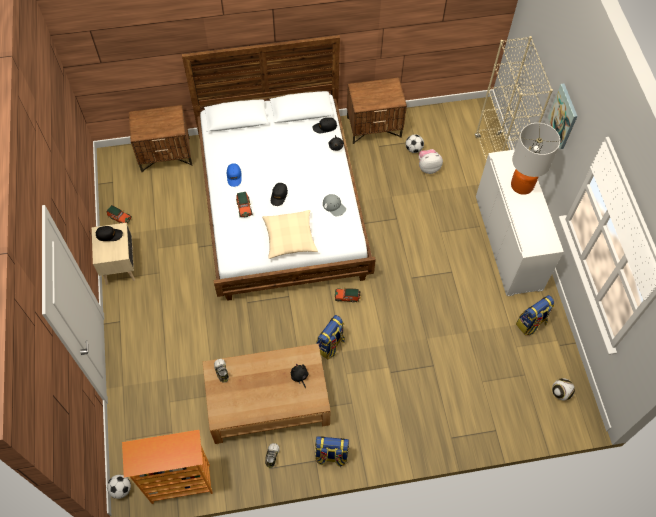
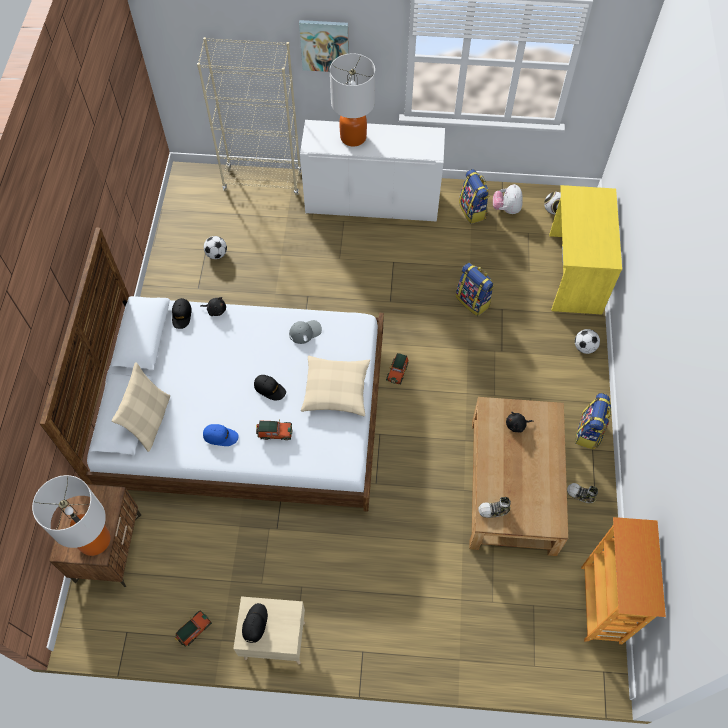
camera: 75 degrees left, 0 degrees up
football [107,475,131,499] -> football moved to [575,329,600,354]
backpack [316,315,345,359] -> backpack moved to [456,263,494,316]
brown nightstand [347,77,407,144] -> none
plush toy [419,149,443,174] -> plush toy moved to [493,184,523,214]
none -> table lamp [32,475,110,556]
none -> beige pillow [112,362,170,452]
none -> yellow desk [549,185,622,315]

